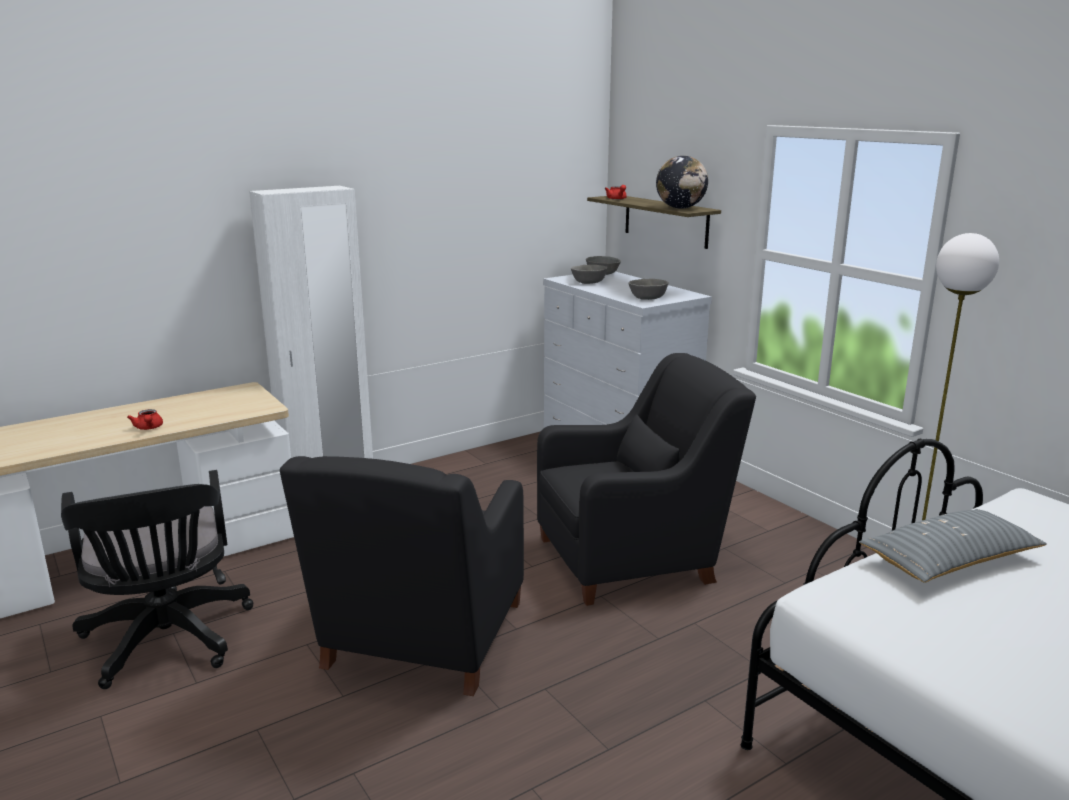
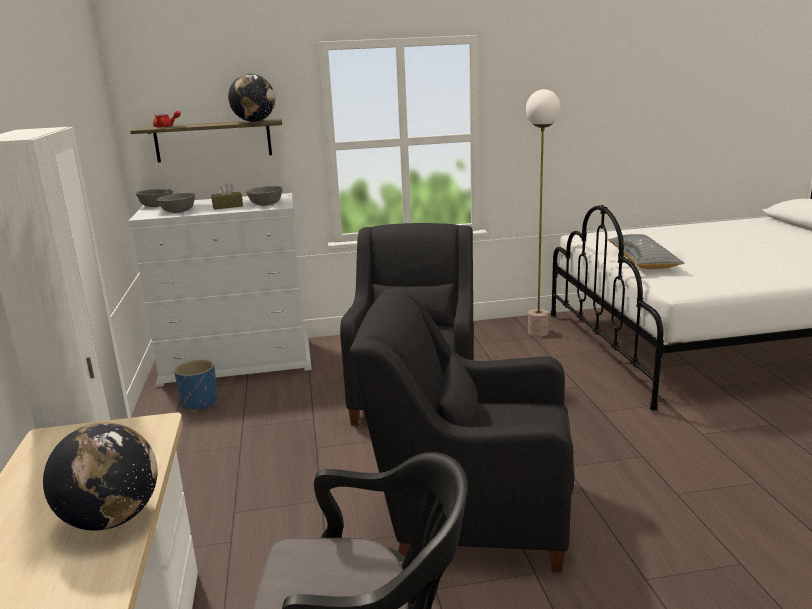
camera: 65 degrees left, 0 degrees up
red teapot [127,409,163,430] -> globe [43,423,158,531]
black armchair [280,456,524,696] -> black armchair turned 150 degrees clockwise [350,288,574,573]
none -> blue planter [174,359,218,411]
none -> brown tissue box [211,183,243,209]

